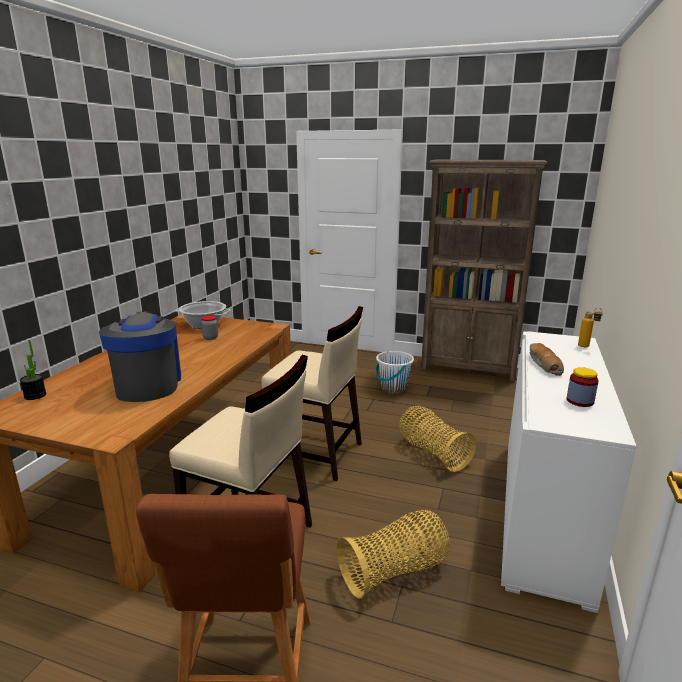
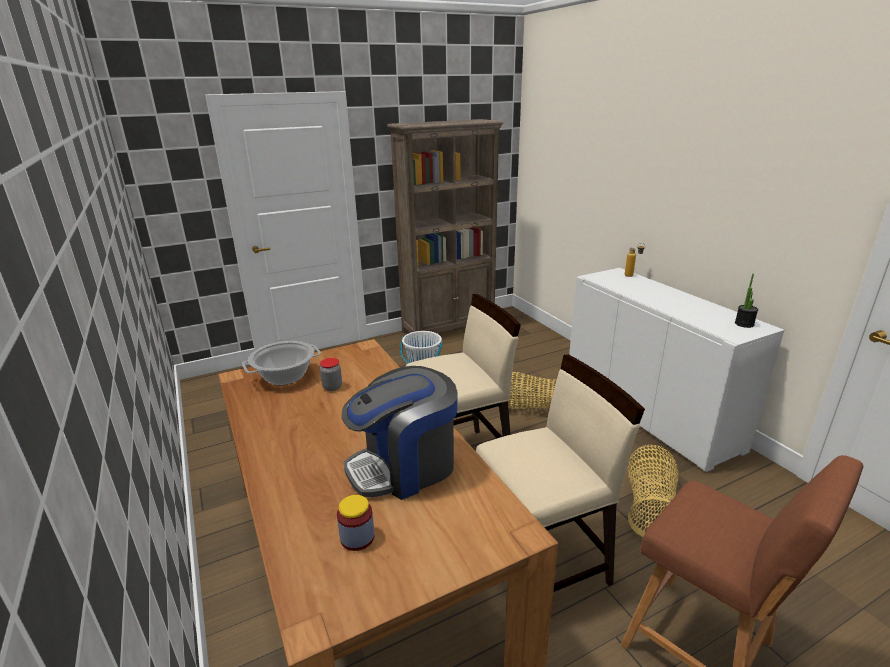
camera: 45 degrees left, 5 degrees up
potted plant [20,340,46,400] -> potted plant moved to [735,273,758,328]
coffee machine [99,311,181,402] -> coffee machine turned 60 degrees counterclockwise [342,366,458,500]
bread [530,343,564,376] -> none
jar [567,367,599,407] -> jar moved to [337,495,374,551]

